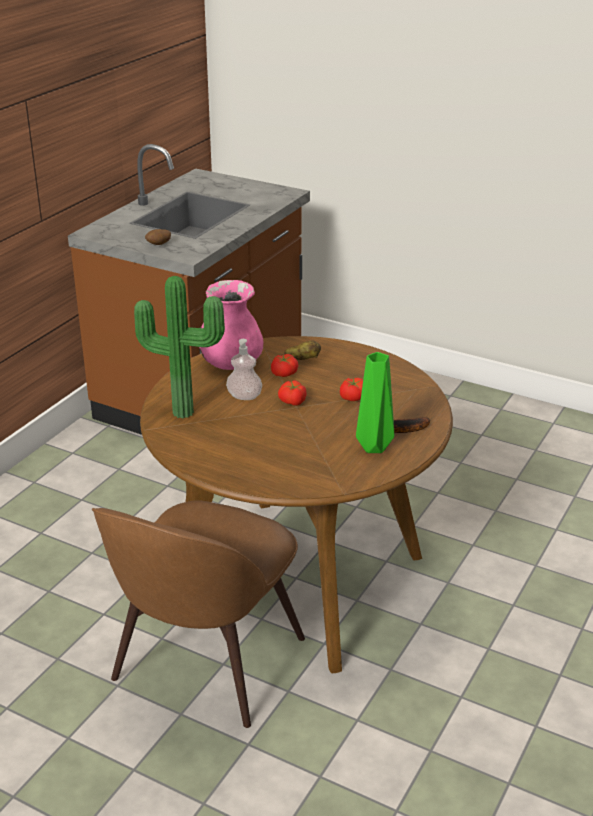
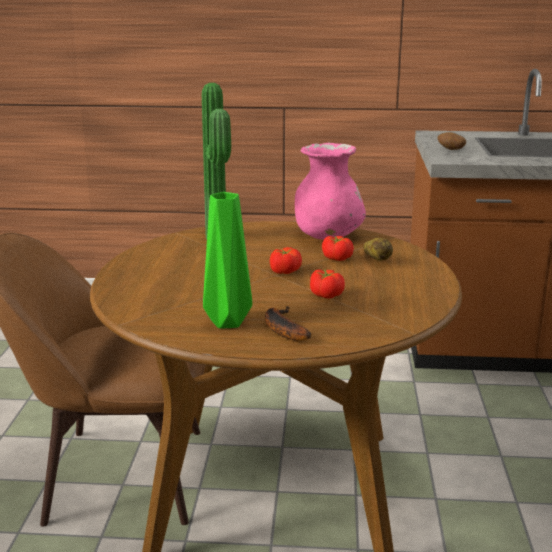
camera: 65 degrees right, 10 degrees down
soap dispenser [226,339,262,400] -> none

